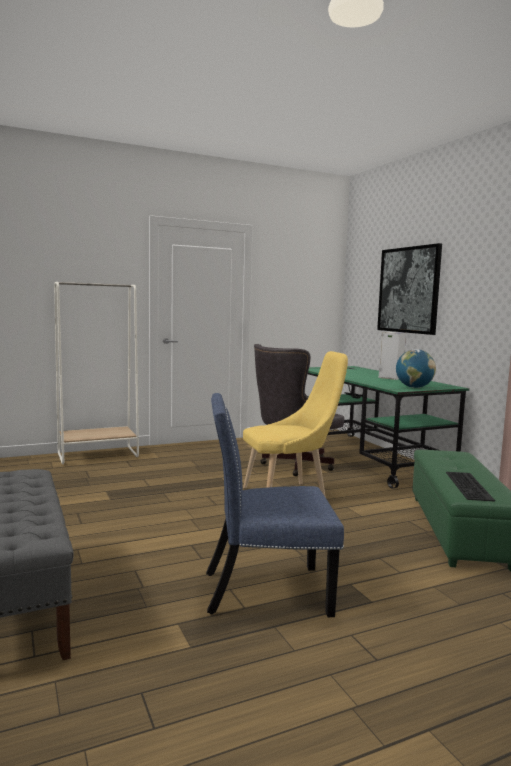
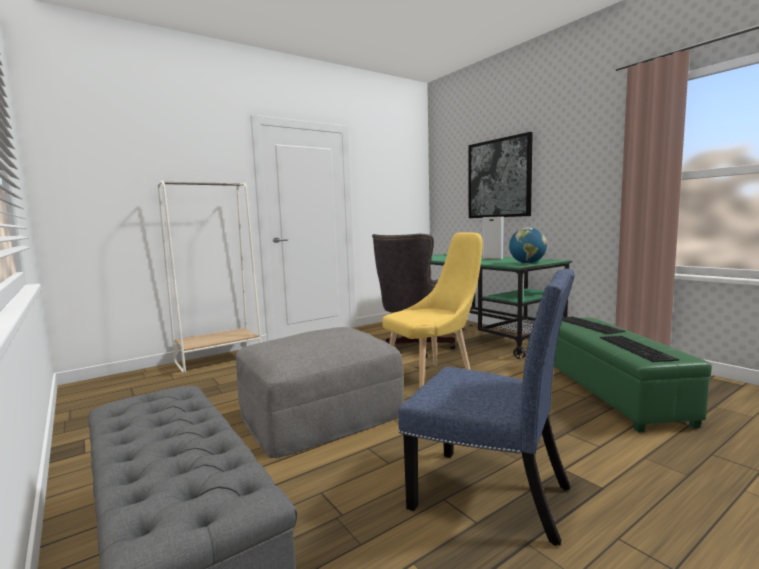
camera: 10 degrees left, 0 degrees up
blue chair [206,393,344,617] -> blue chair turned 135 degrees counterclockwise [398,268,575,546]
none -> grey ottoman [236,327,404,458]
none -> keyboard [562,316,625,334]

